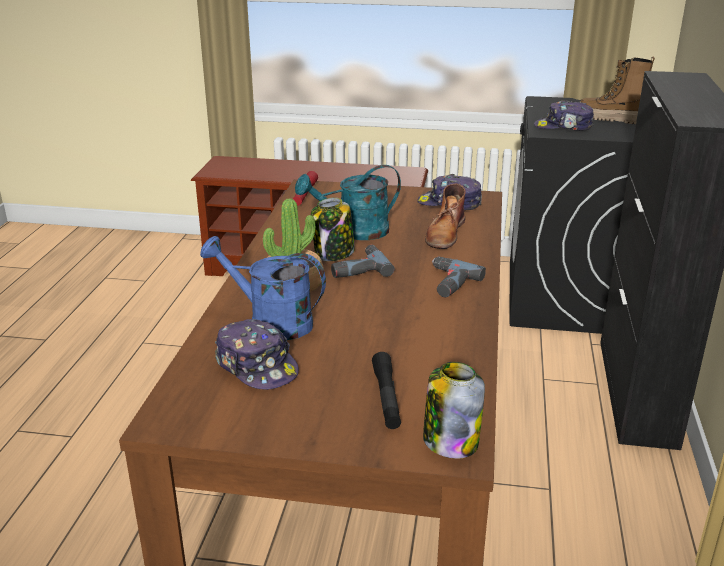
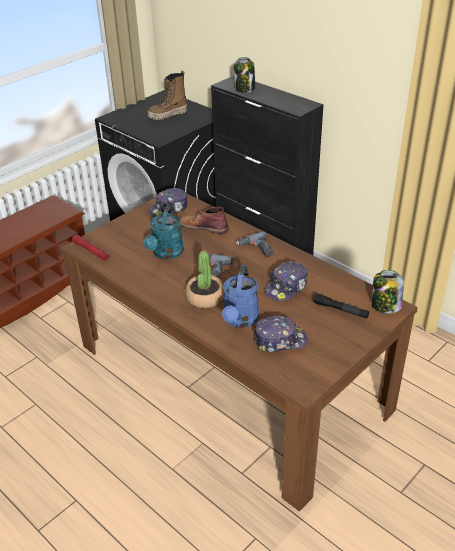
camera: 55 degrees left, 10 degrees up
blue watering can [200,236,326,340] -> blue watering can turned 45 degrees counterclockwise [222,265,259,328]
jar [311,197,355,261] -> jar moved to [234,57,255,93]
brown boot [425,183,466,249] -> brown boot turned 150 degrees clockwise [180,207,229,234]
cap [534,100,594,131] -> cap moved to [264,261,308,301]

